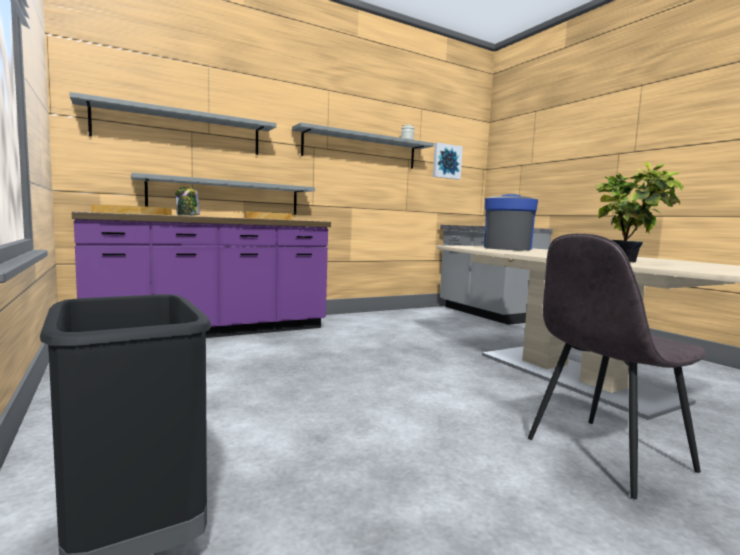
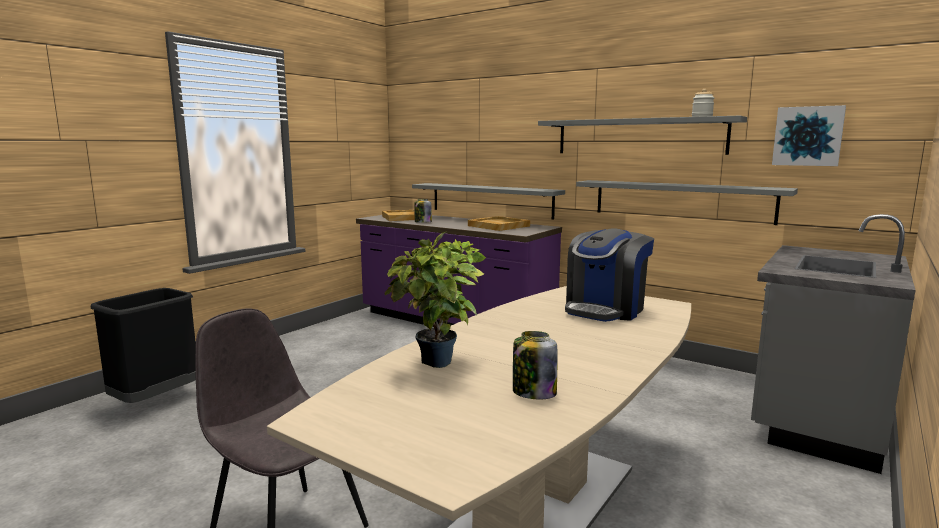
camera: 65 degrees right, 5 degrees up
grey shelf [69,92,276,155] -> grey shelf moved to [576,180,798,225]
coffee machine [484,194,538,251] -> coffee machine turned 135 degrees clockwise [565,228,654,322]
none -> jar [513,331,558,400]

